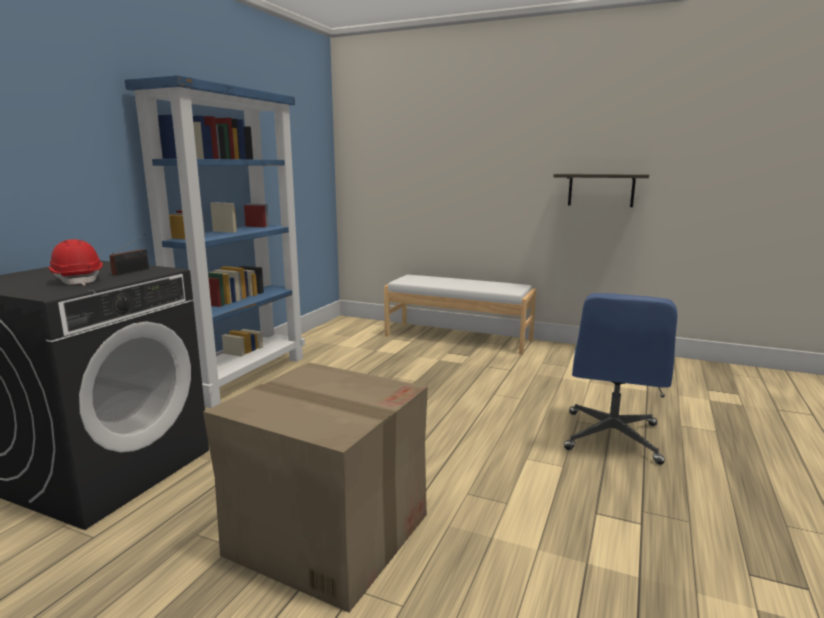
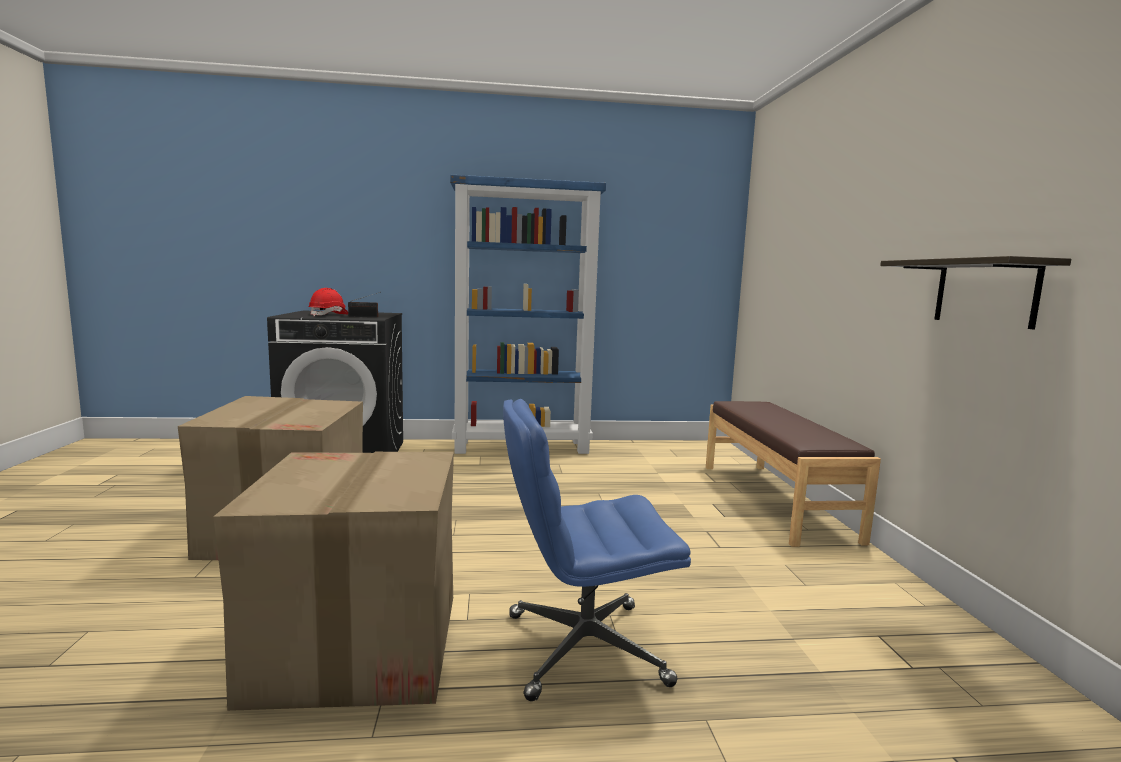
camera: 60 degrees right, 5 degrees down
white bench [384,275,536,355] -> brown bench [706,401,881,547]
none -> cardboard box [213,452,454,711]

